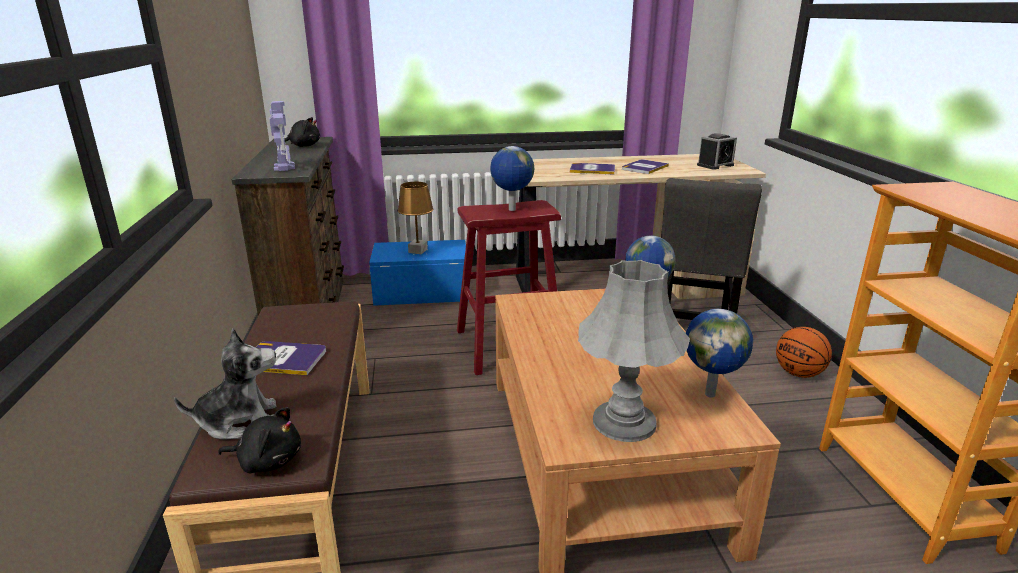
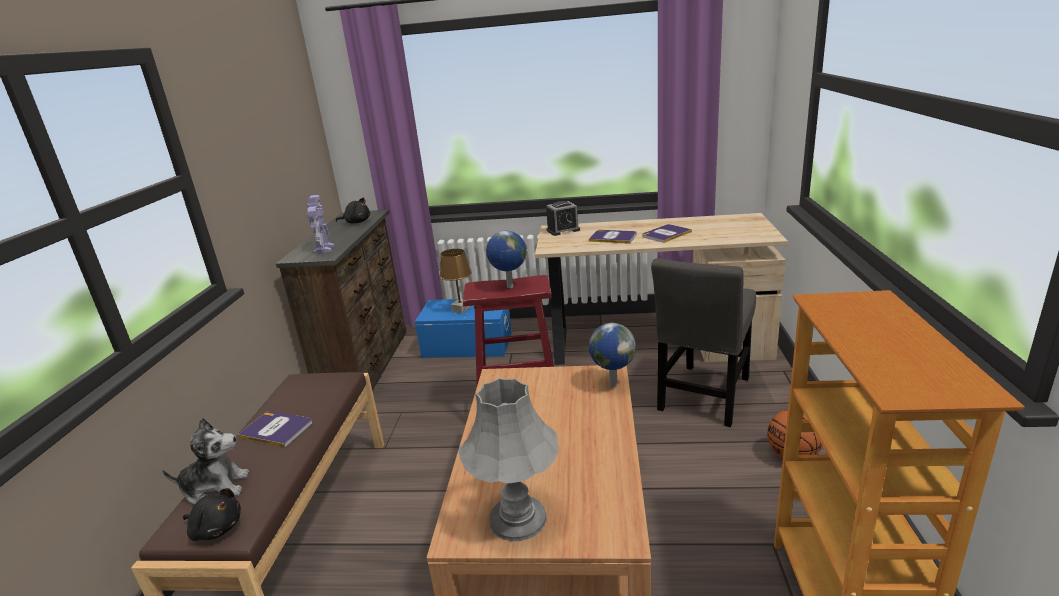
camera: 15 degrees right, 0 degrees up
globe [686,309,753,398] -> none
alarm clock [697,133,737,170] -> alarm clock moved to [546,201,580,236]

